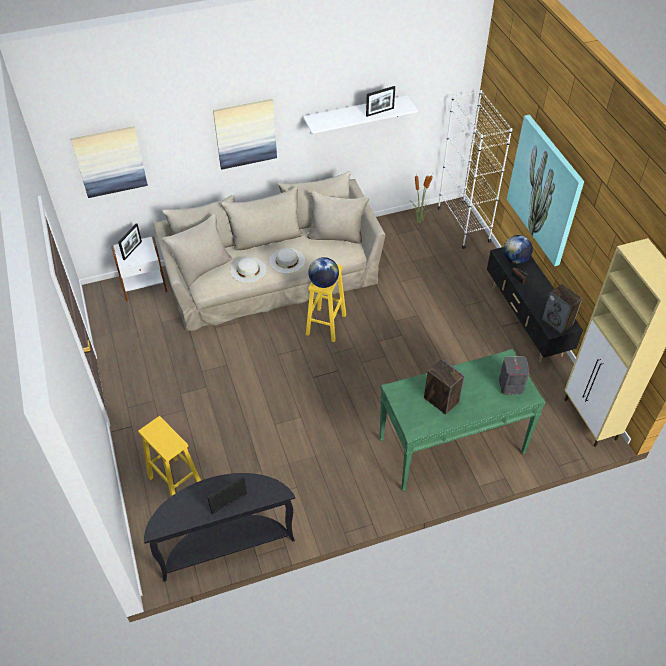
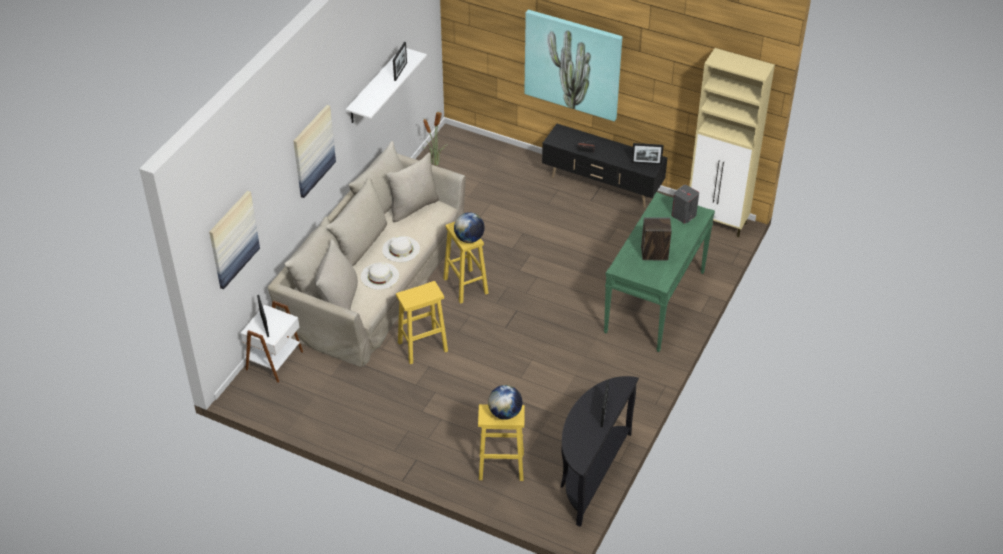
camera: 45 degrees left, 5 degrees down
white bookcase [437,90,512,249] -> none
globe [503,235,533,264] -> globe moved to [488,385,522,420]
speaker [542,284,582,334] -> picture frame [632,143,664,165]
none -> yellow stool [396,281,448,364]

